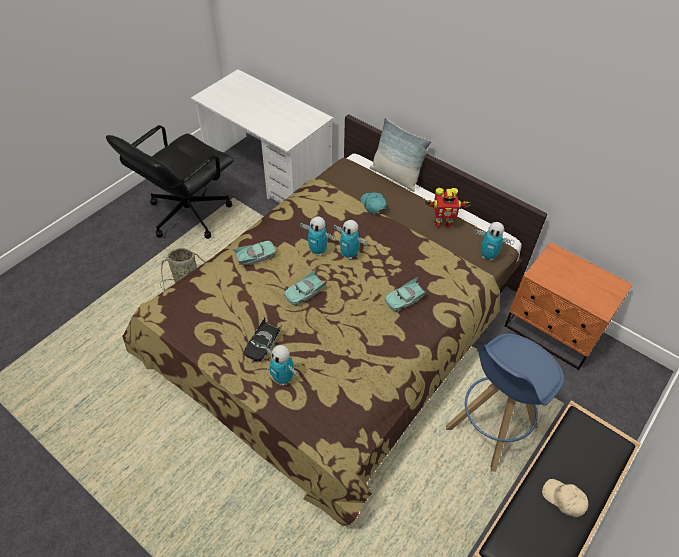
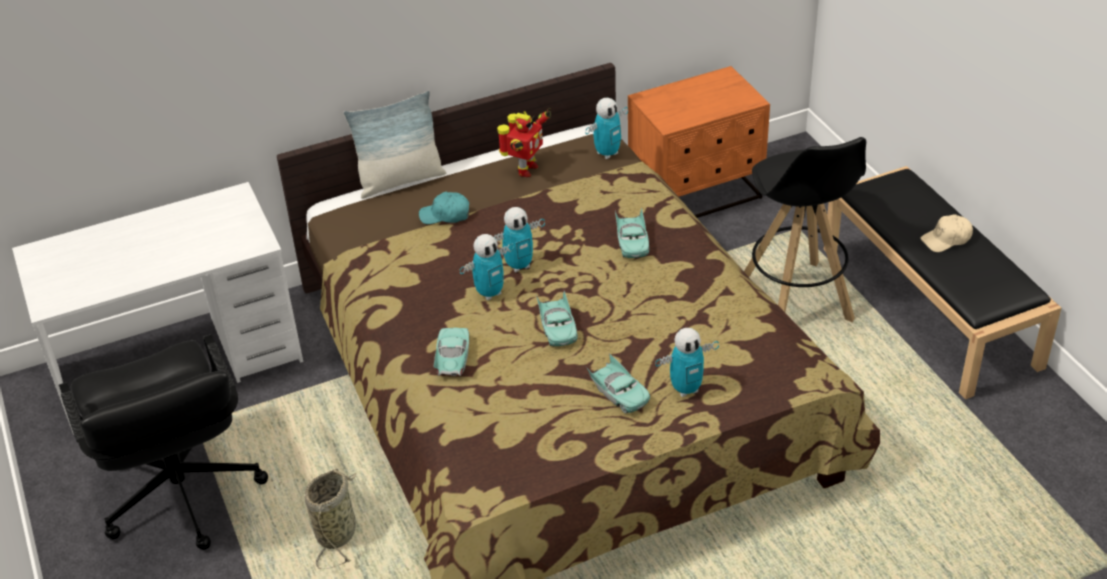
camera: 60 degrees left, 10 degrees down
black toy car [244,317,282,362] -> turquoise toy car [586,353,650,414]
blue stool [446,333,564,472] -> black stool [744,137,866,322]

